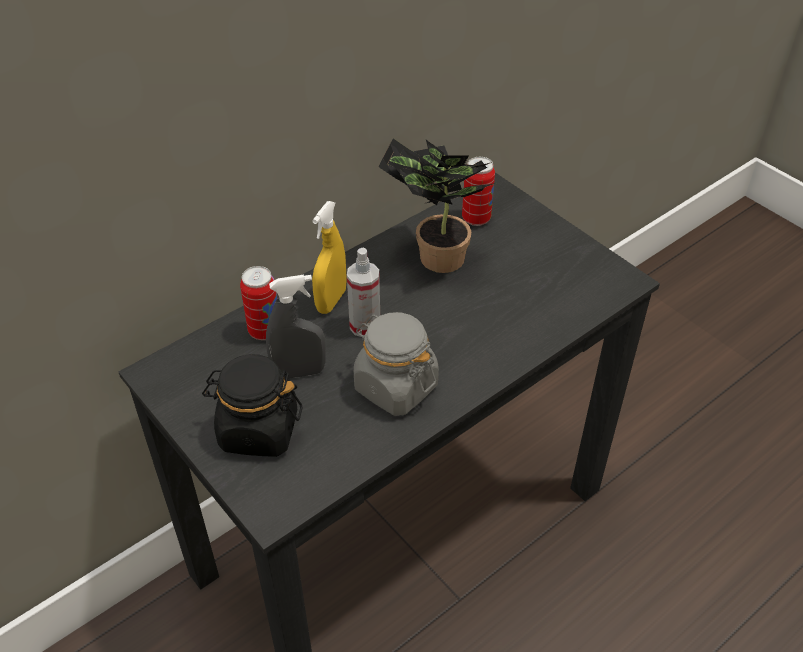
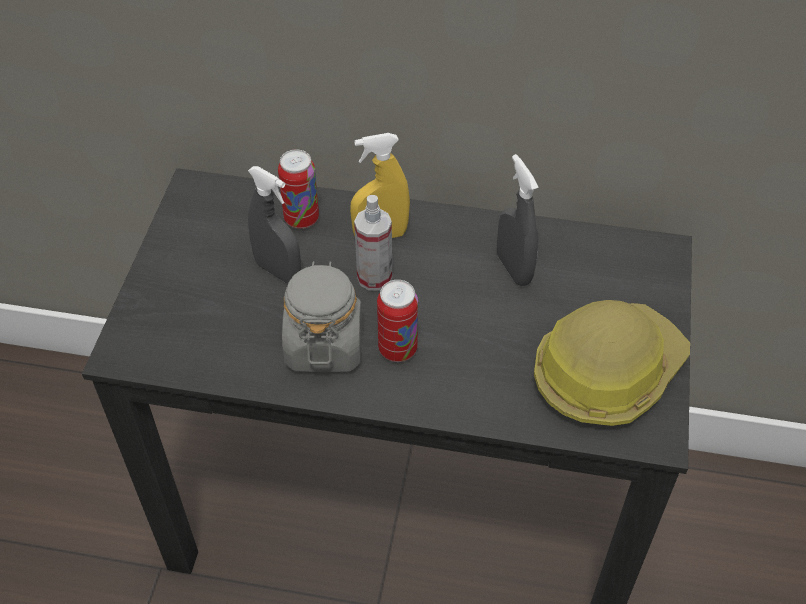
camera: 50 degrees right, 5 degrees up
black jar [202,354,303,457] -> none
potted plant [378,138,496,273] -> grey spray bottle [497,154,539,286]
can [462,157,495,226] -> can moved to [377,280,418,362]
none -> hard hat [534,300,690,426]

